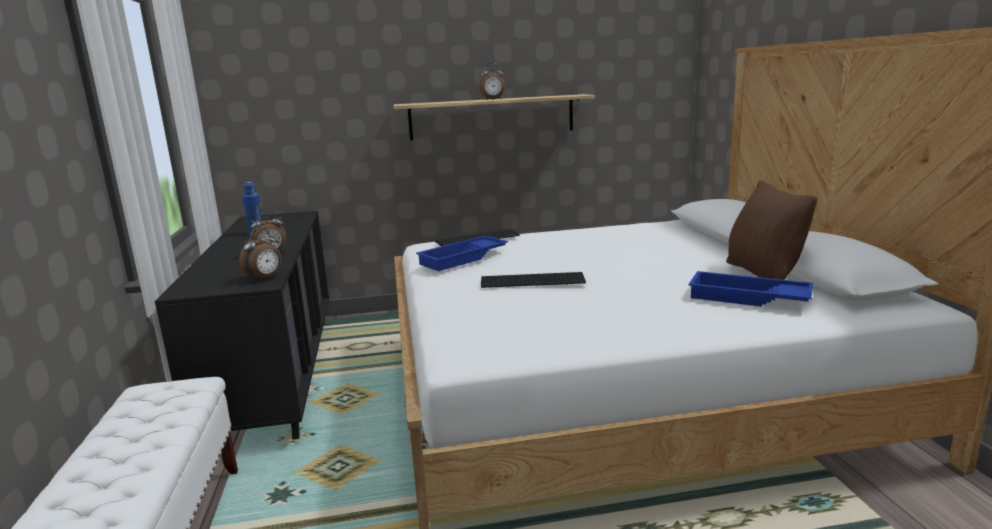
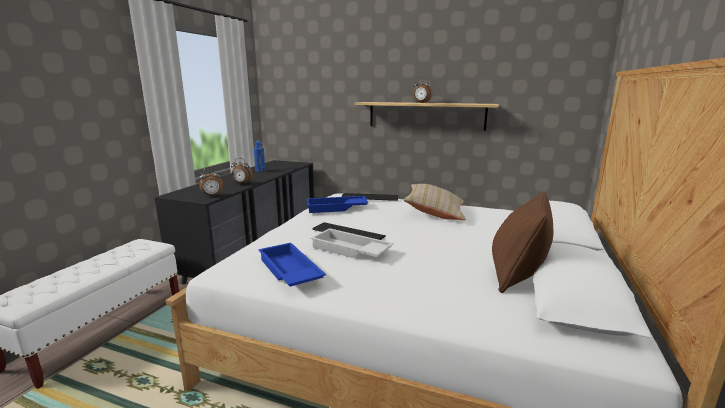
camera: 30 degrees right, 0 degrees up
blue tray [688,271,814,307] -> blue tray moved to [258,243,326,287]
none -> white tray [310,228,394,258]
none -> beige pillow [404,184,466,220]

